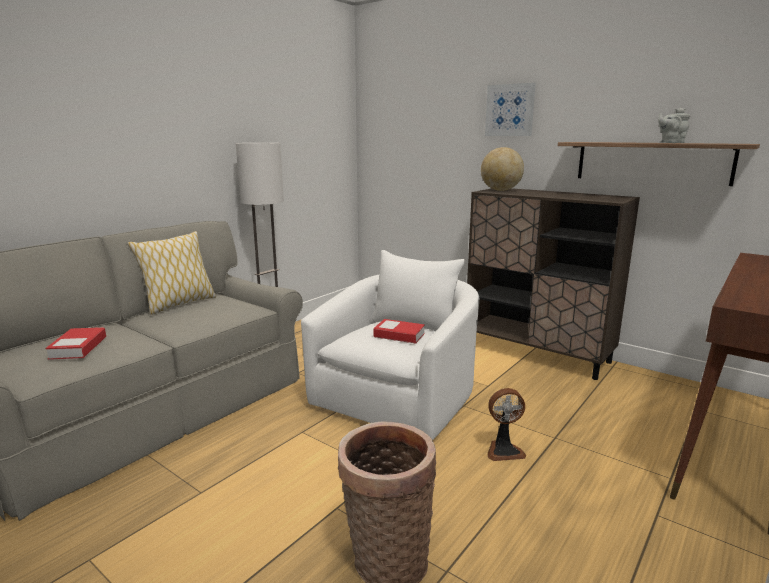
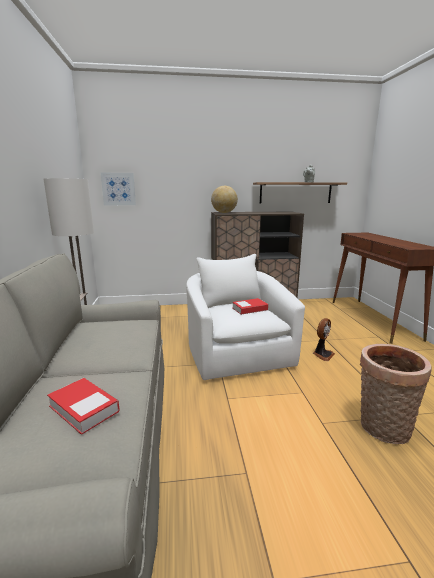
camera: 45 degrees left, 0 degrees up
pillow [128,231,216,315] -> none
picture [485,83,536,136] -> picture moved to [101,173,136,205]

